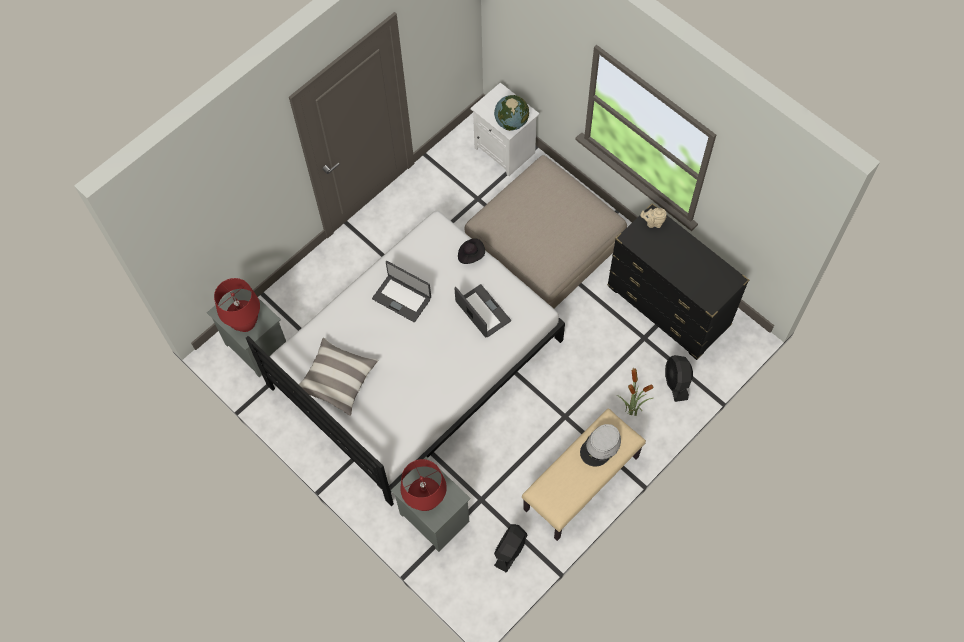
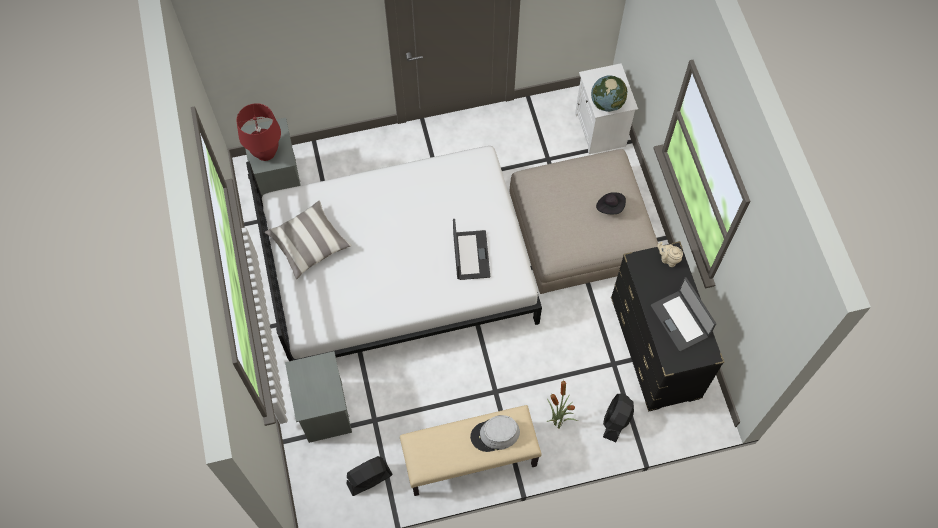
camera: 30 degrees right, 0 degrees up
laptop [372,261,431,322] -> laptop moved to [651,277,716,352]
red table lamp [400,459,447,511] -> none
black hat [458,238,485,264] -> black hat moved to [596,192,626,214]

